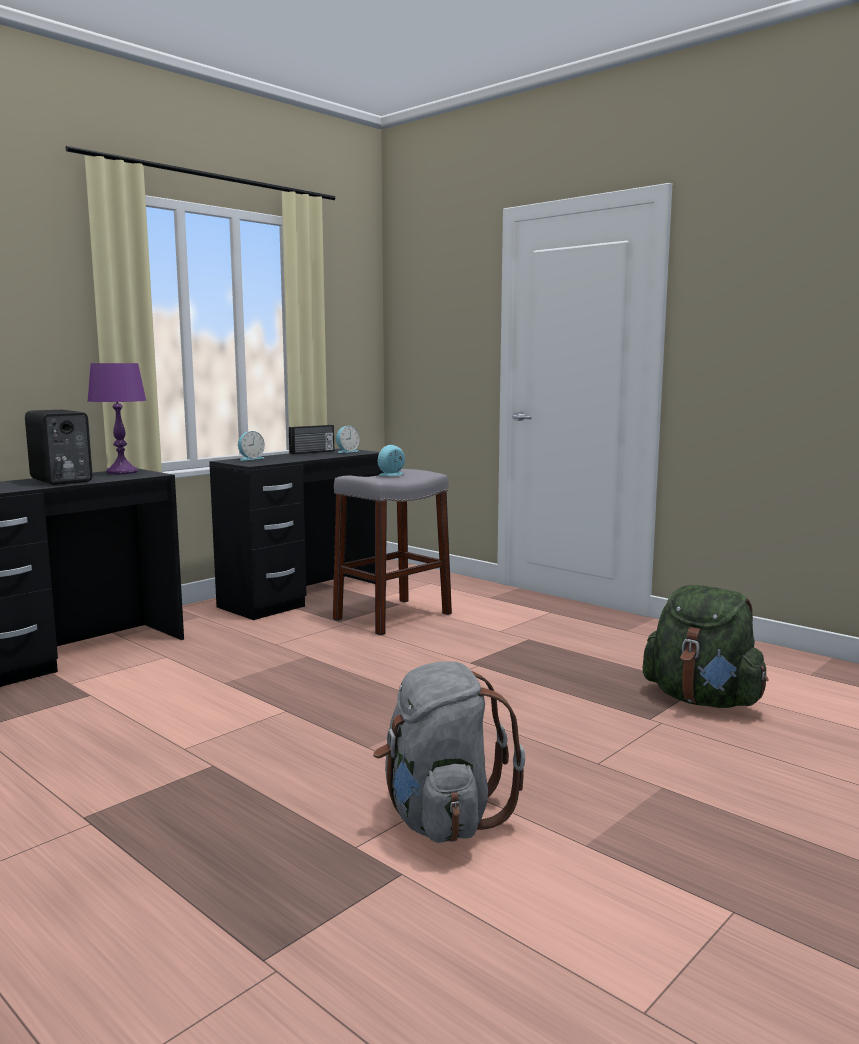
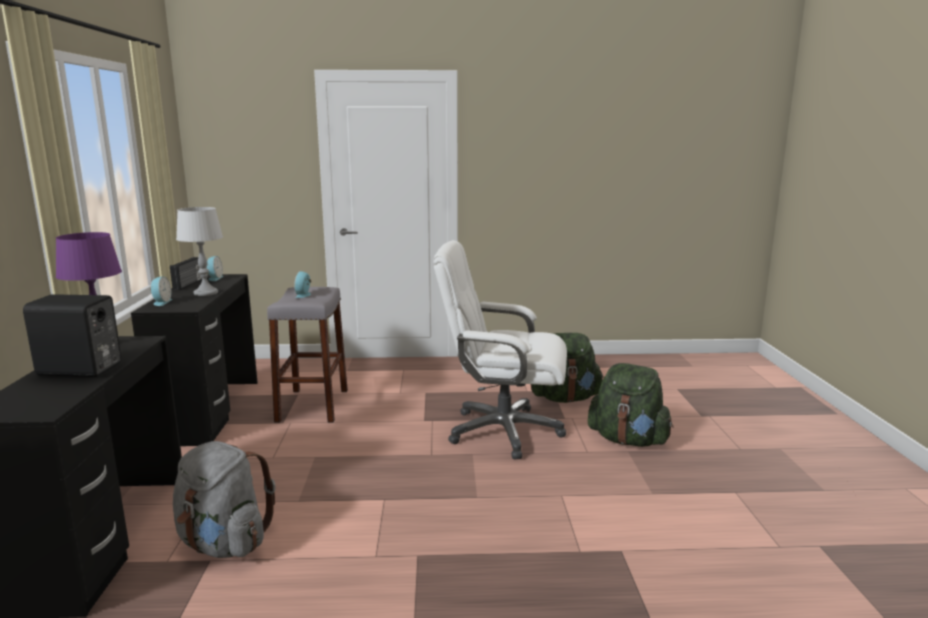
camera: 45 degrees left, 5 degrees up
grey backpack [373,661,525,843] -> grey backpack moved to [173,441,276,558]
none -> grey table lamp [176,207,223,296]
none -> white office chair [433,240,567,459]
none -> green backpack [588,363,674,447]

